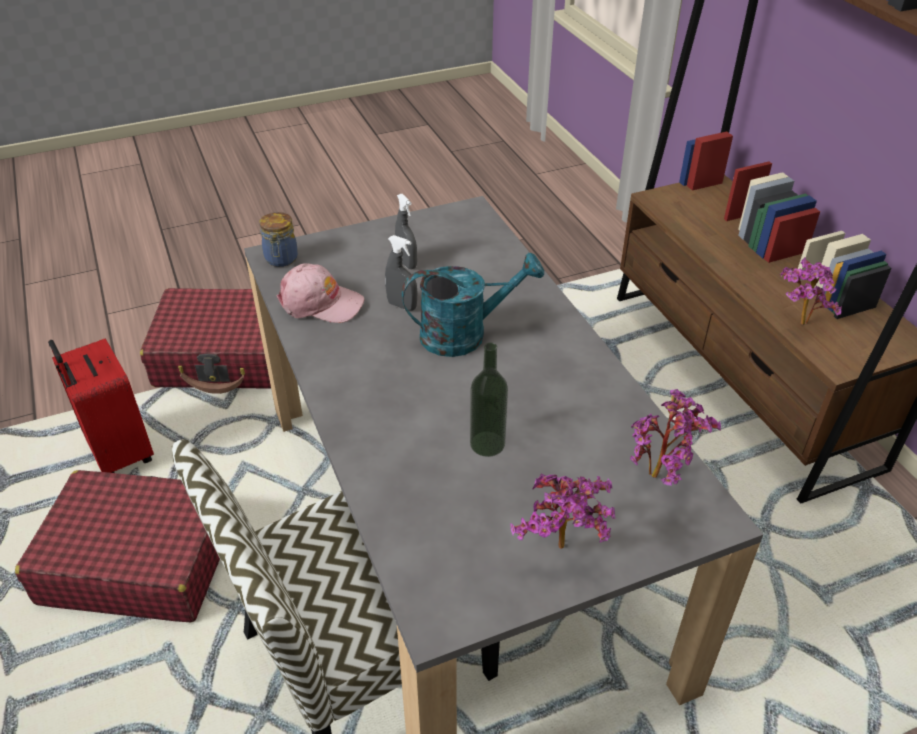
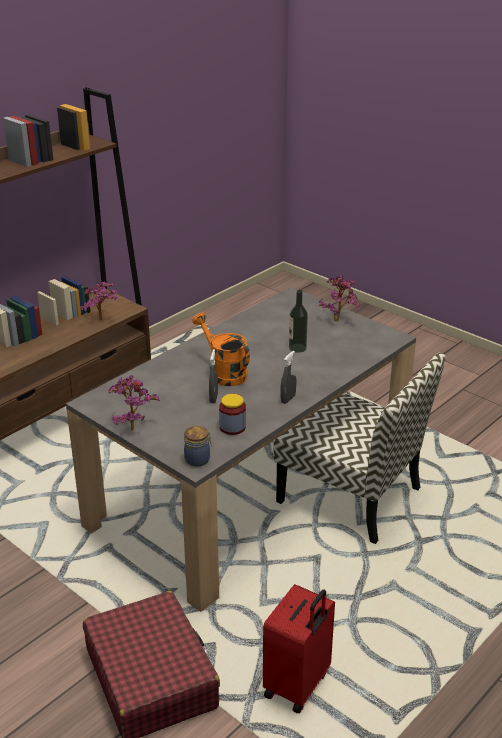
camera: 115 degrees left, 10 degrees down
red suitcase [15,470,220,622] -> none
pink cap [277,263,364,323] -> jar [219,394,246,435]
grey spray bottle [395,194,417,269] -> grey spray bottle moved to [280,351,296,404]
turquoise watering can [402,252,544,357] -> orange watering can [192,312,250,386]
potted plant [630,389,721,486] -> potted plant moved to [108,375,160,431]

